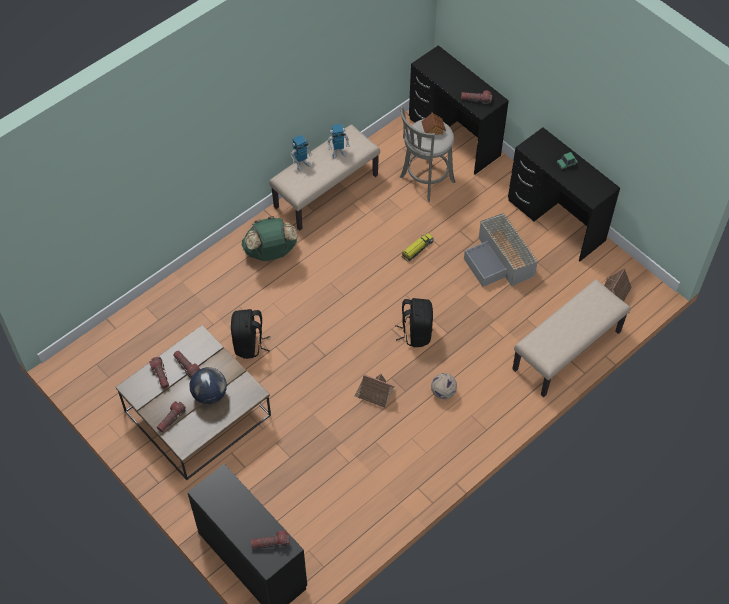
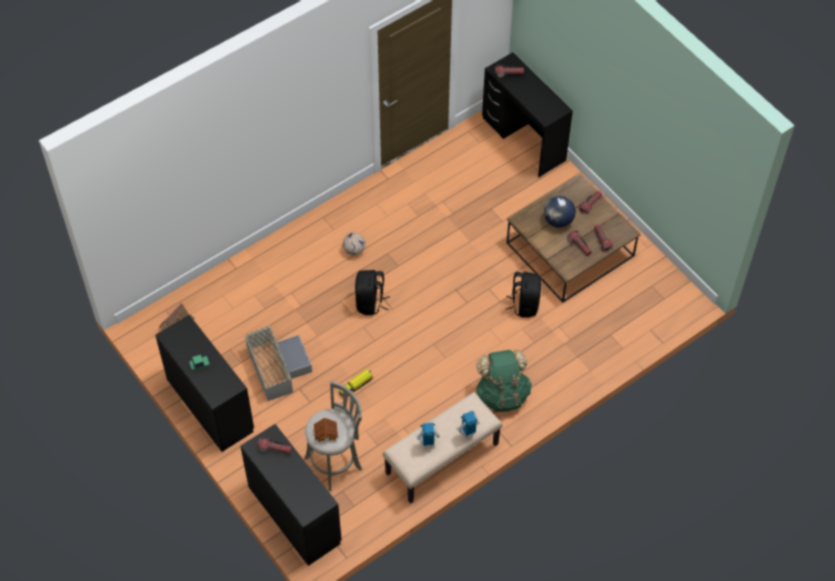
camera: 175 degrees left, 0 degrees up
toy house [355,374,394,408] -> none
beige bench [512,279,631,397] -> none

